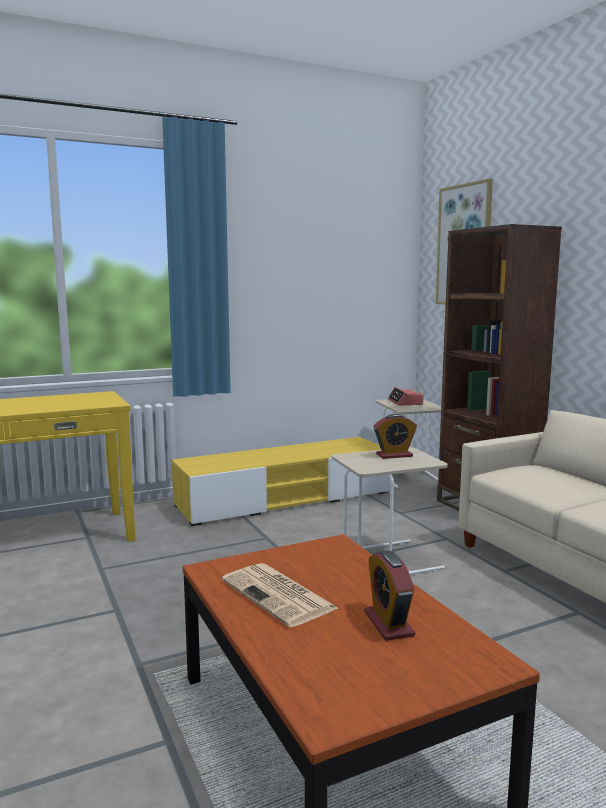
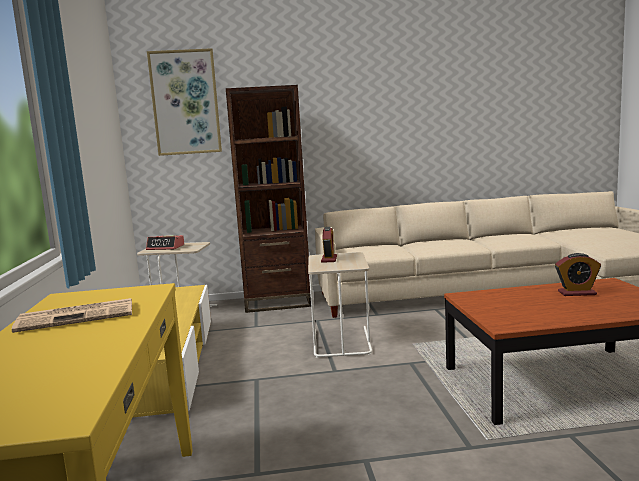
camera: 70 degrees left, 0 degrees up
newspaper [222,563,339,627] -> newspaper moved to [12,298,132,333]

